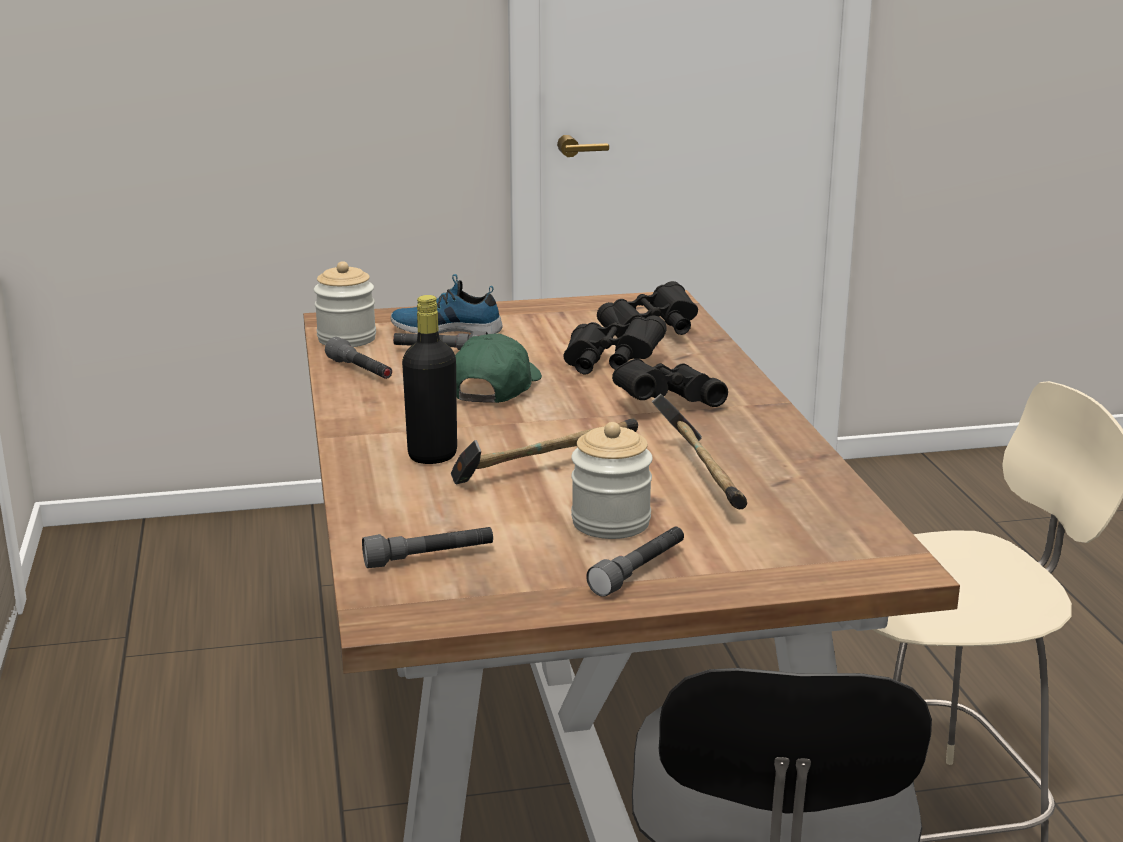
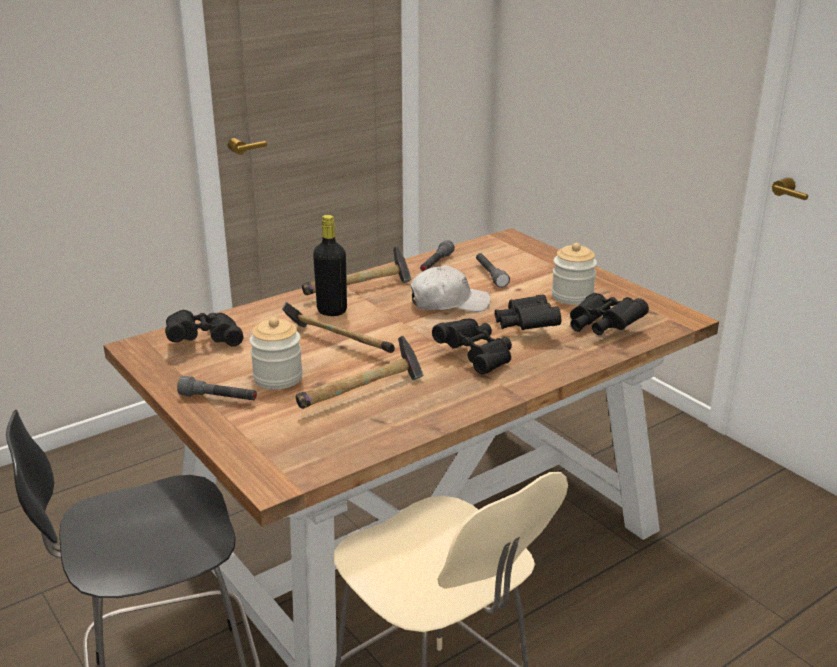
camera: 65 degrees right, 5 degrees up
jar [314,261,376,347] -> jar moved to [552,243,597,305]
grey flashlight [362,527,493,568] -> black binoculars [165,310,243,346]
shoe [391,274,502,334] -> none
green cap [455,333,542,403] -> white cap [410,265,491,312]
none -> hammer [302,246,411,295]

